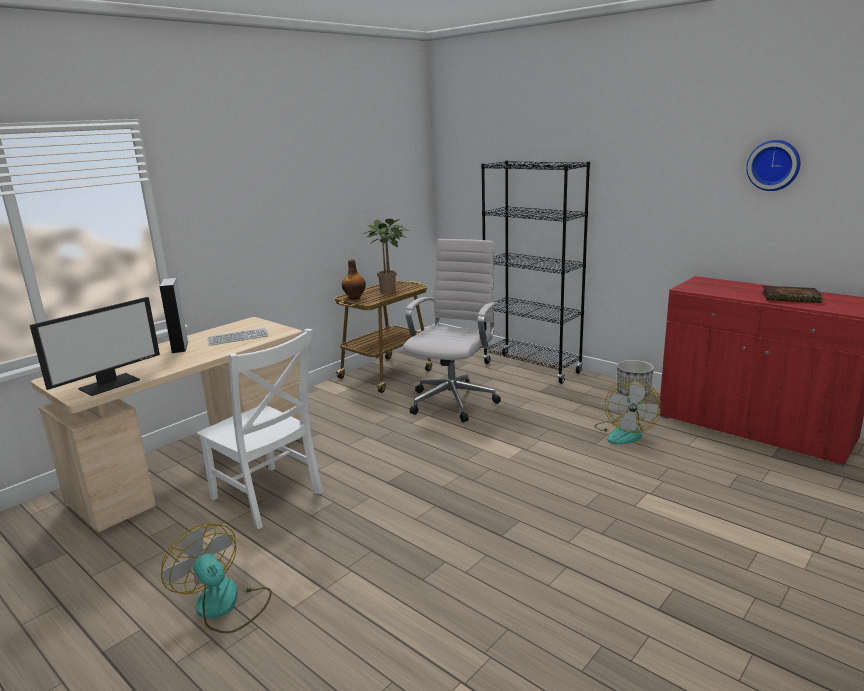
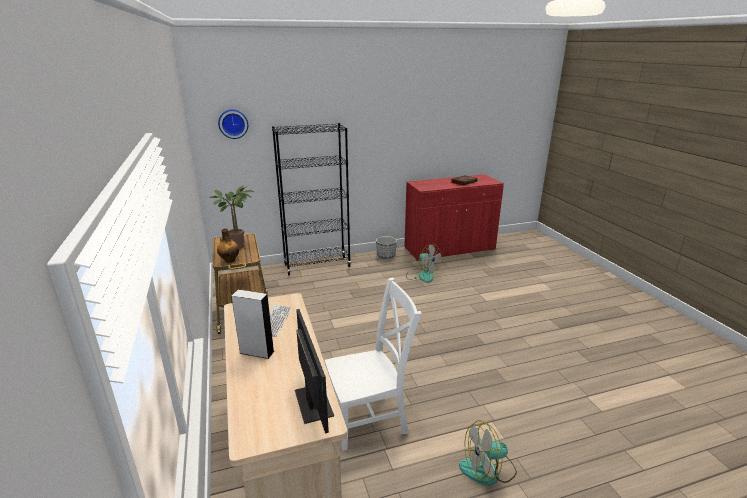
camera: 60 degrees left, 5 degrees up
white office chair [403,239,501,422] -> none
wall clock [746,140,800,191] -> wall clock moved to [218,109,248,139]

